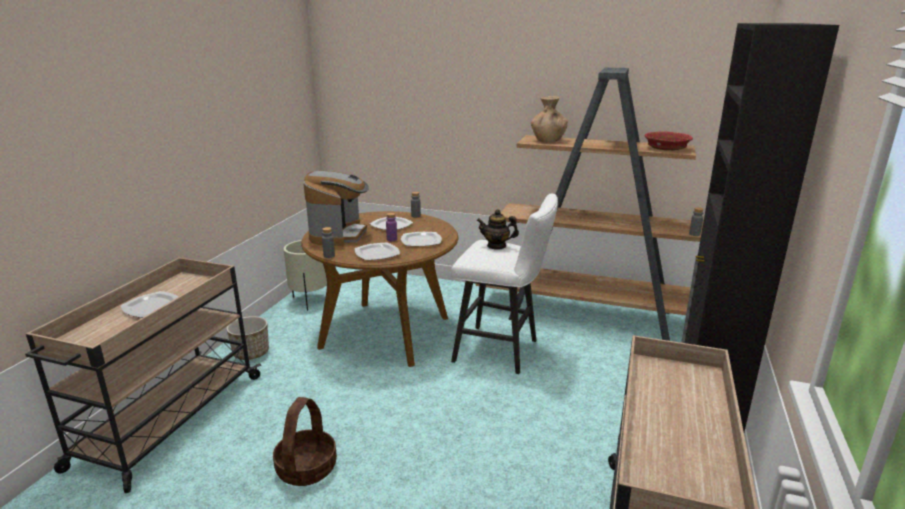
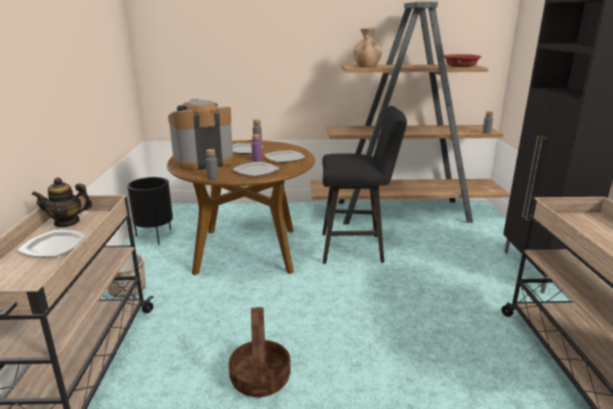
camera: 20 degrees left, 0 degrees up
beige planter [283,240,327,311] -> black planter [127,177,173,245]
coffee machine [303,171,369,246] -> coffee machine turned 105 degrees counterclockwise [168,99,234,170]
white stool [451,194,558,374] -> black stool [322,106,407,264]
teapot [477,209,519,249] -> teapot moved to [31,177,93,227]

